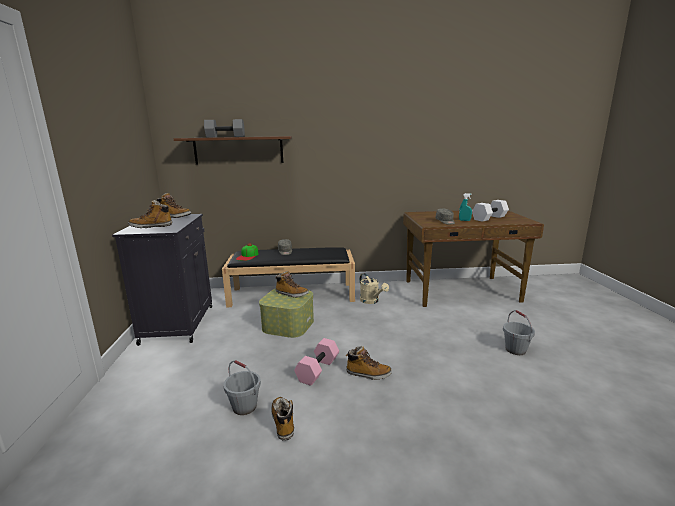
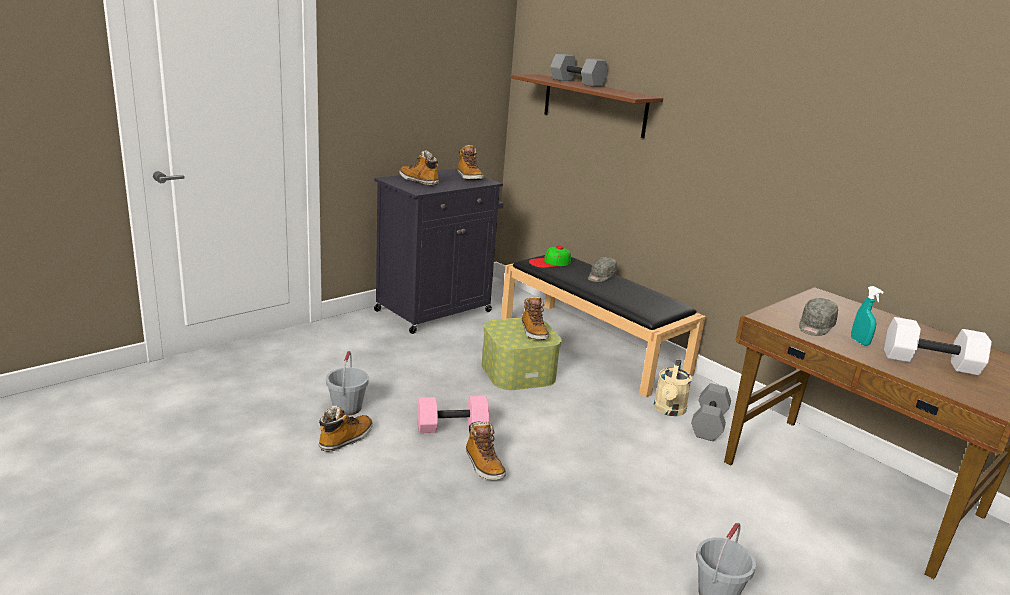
camera: 50 degrees right, 5 degrees up
none -> grey dumbbell [691,383,731,441]

